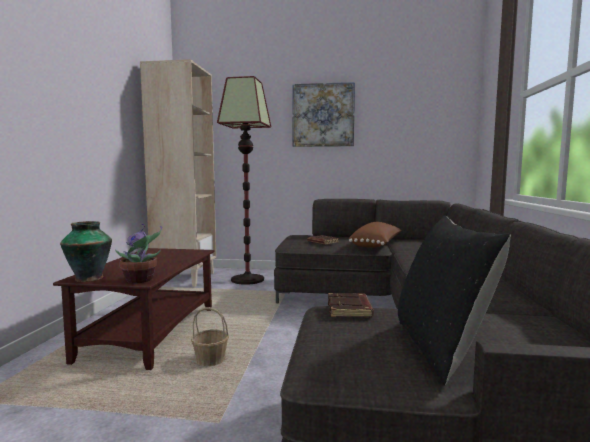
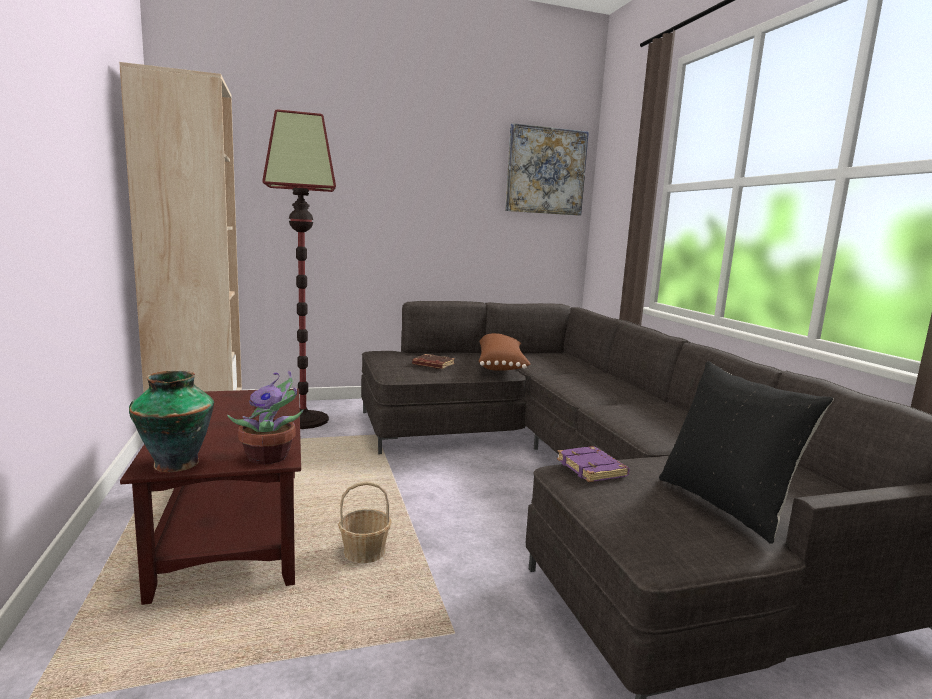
camera: 25 degrees left, 5 degrees up
picture [293,82,355,147] -> picture moved to [505,123,589,216]
brown book [328,293,374,318] -> purple book [557,446,630,482]

